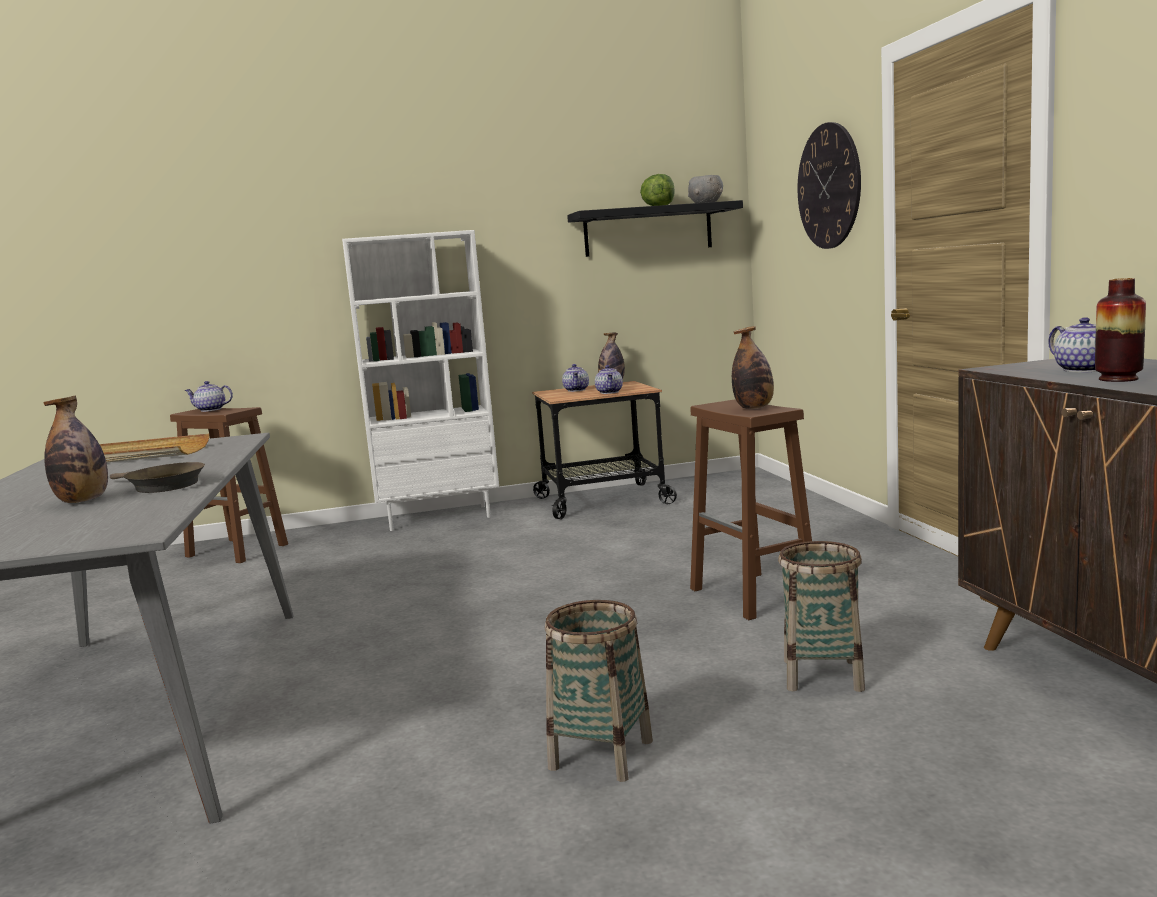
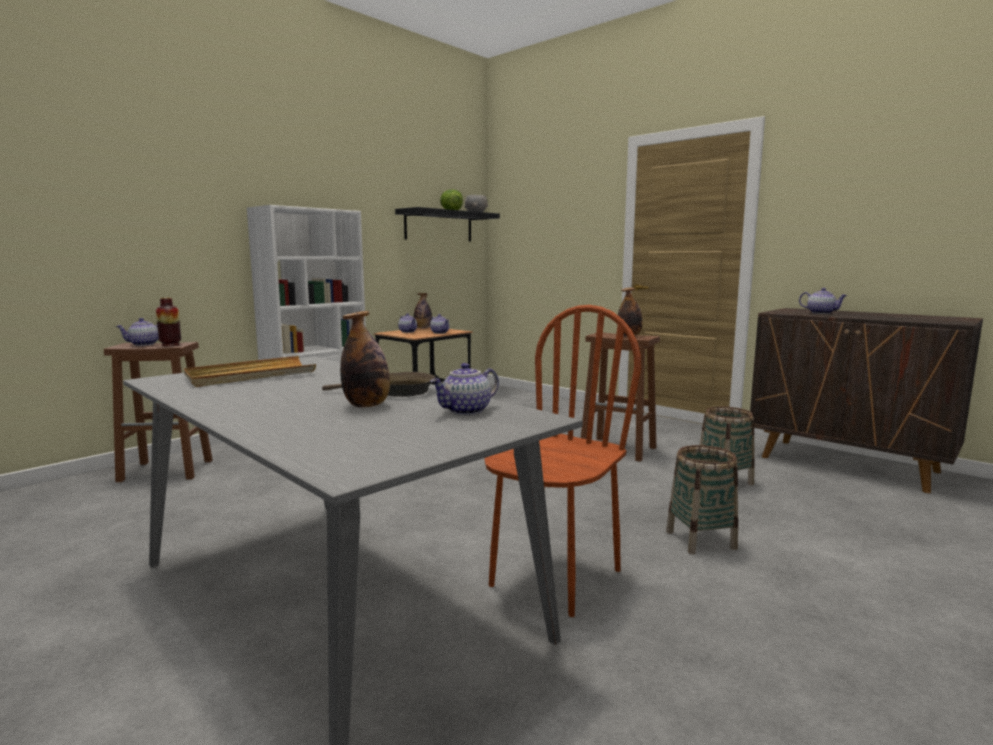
camera: 35 degrees left, 0 degrees up
wall clock [798,122,861,249] -> none
vase [1095,278,1146,382] -> vase moved to [156,298,181,346]
none -> teapot [430,363,499,415]
none -> brown chair [484,305,641,617]

